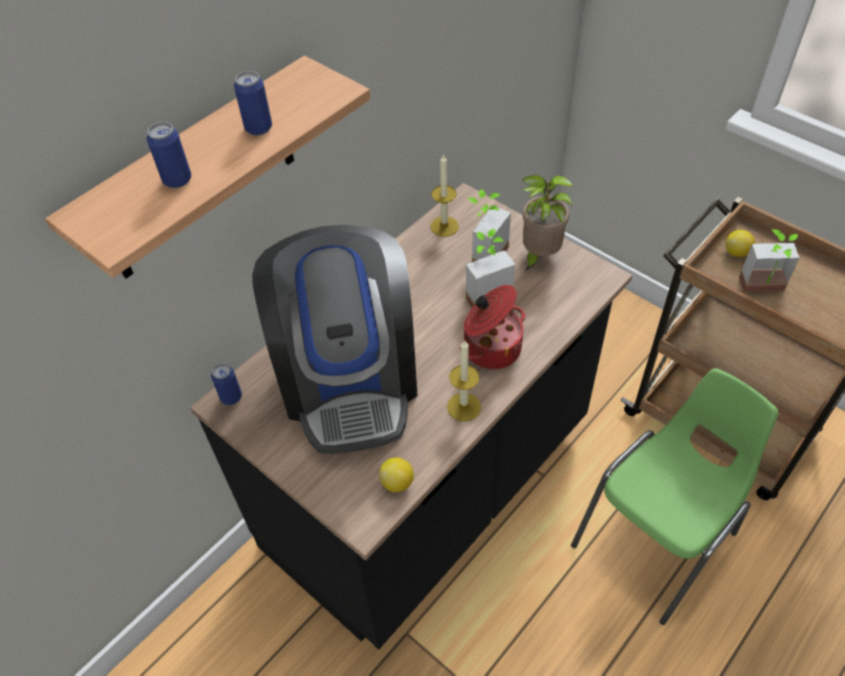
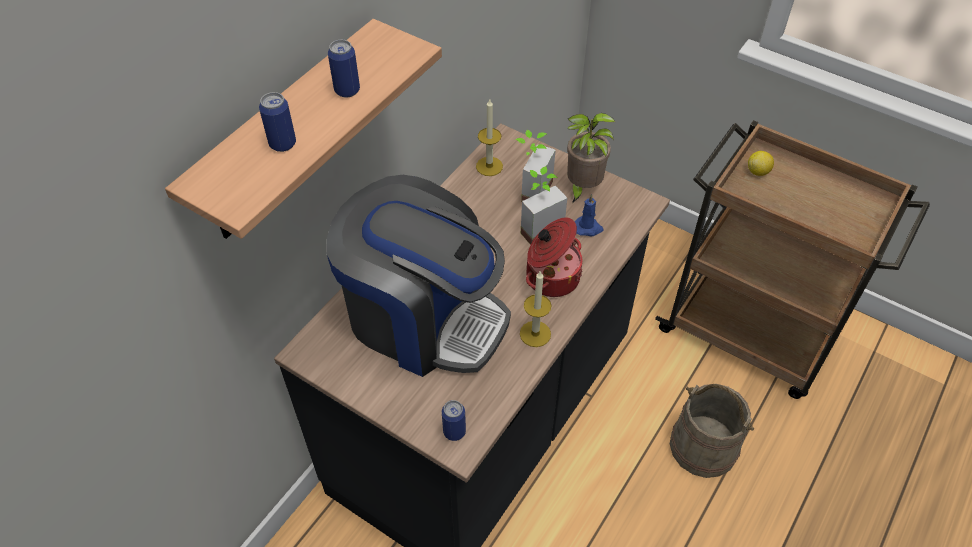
camera: 10 degrees left, 0 degrees up
can [211,363,242,405] -> can moved to [442,400,466,441]
coffee machine [252,225,417,454] -> coffee machine turned 45 degrees counterclockwise [326,175,511,377]
lemon [379,457,414,492] -> none
green chair [571,368,778,625] -> beige bucket [670,384,755,478]
potted plant [739,229,800,292] -> none
none -> blue candle [574,194,604,236]

